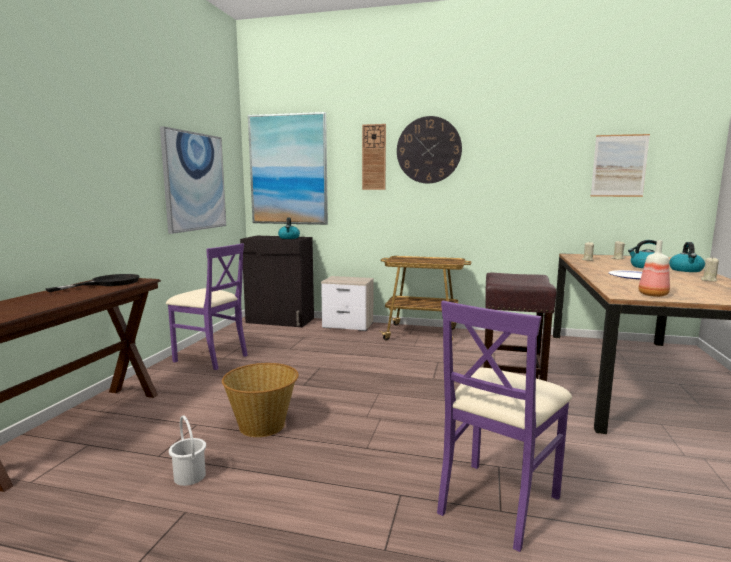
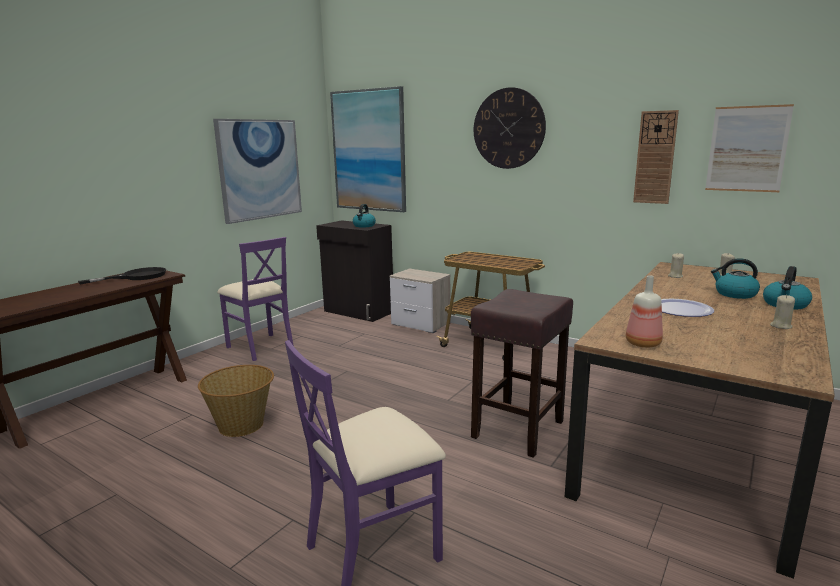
camera: 20 degrees right, 5 degrees up
white bucket [169,415,206,486] -> none
wall clock [362,124,386,190] -> wall clock moved to [633,110,679,204]

